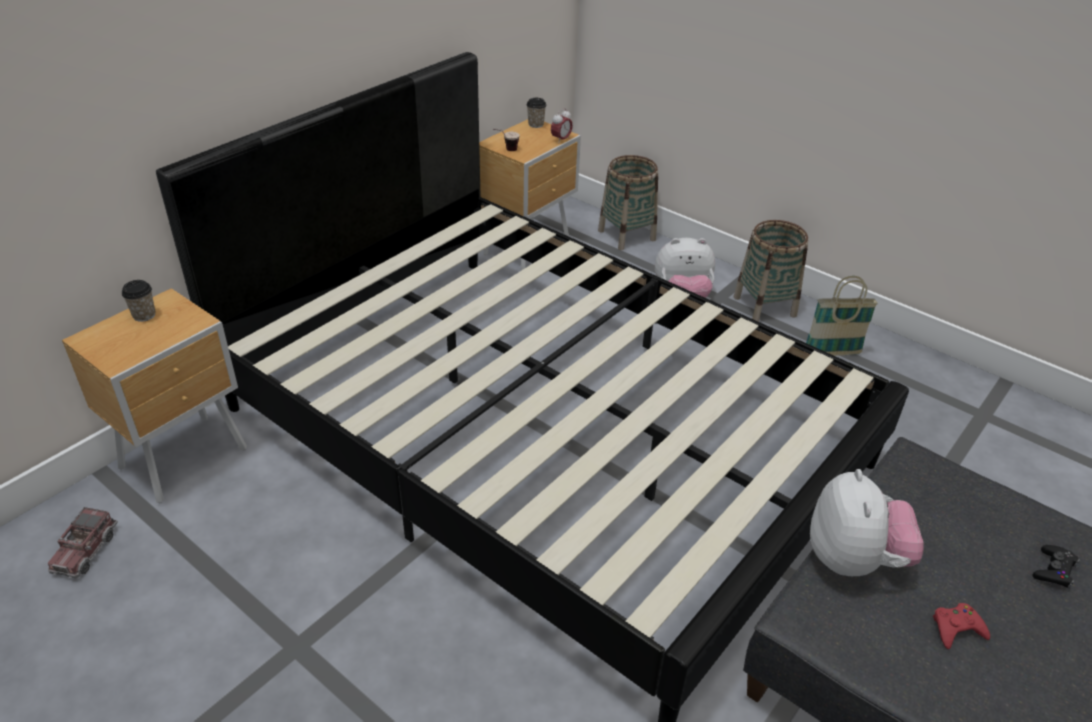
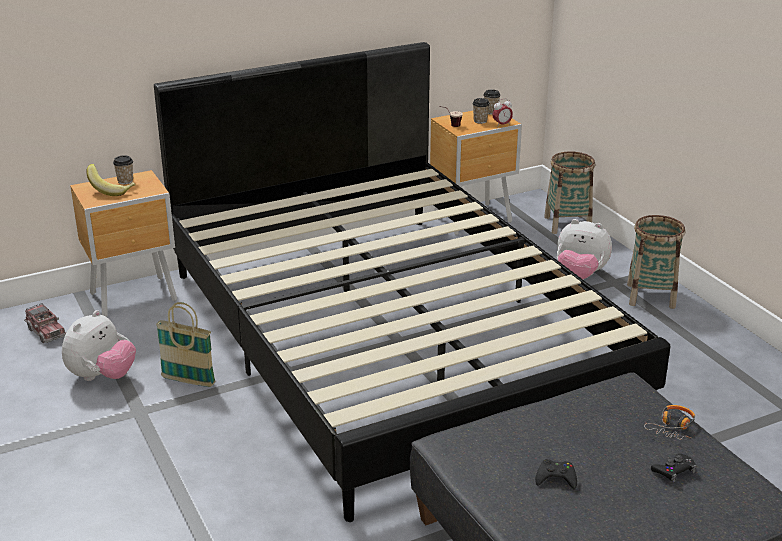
camera: 25 degrees right, 10 degrees down
toy truck [48,507,118,579] -> toy truck turned 75 degrees counterclockwise [24,303,66,343]
basket [806,276,878,356] -> basket moved to [156,302,216,387]
plush toy [810,469,924,576] -> plush toy moved to [62,310,136,381]
red game controller [933,603,990,649] -> black game controller [535,459,577,490]
none -> banana [86,164,135,196]
none -> cup [473,98,490,124]
none -> headphones [644,405,695,440]

